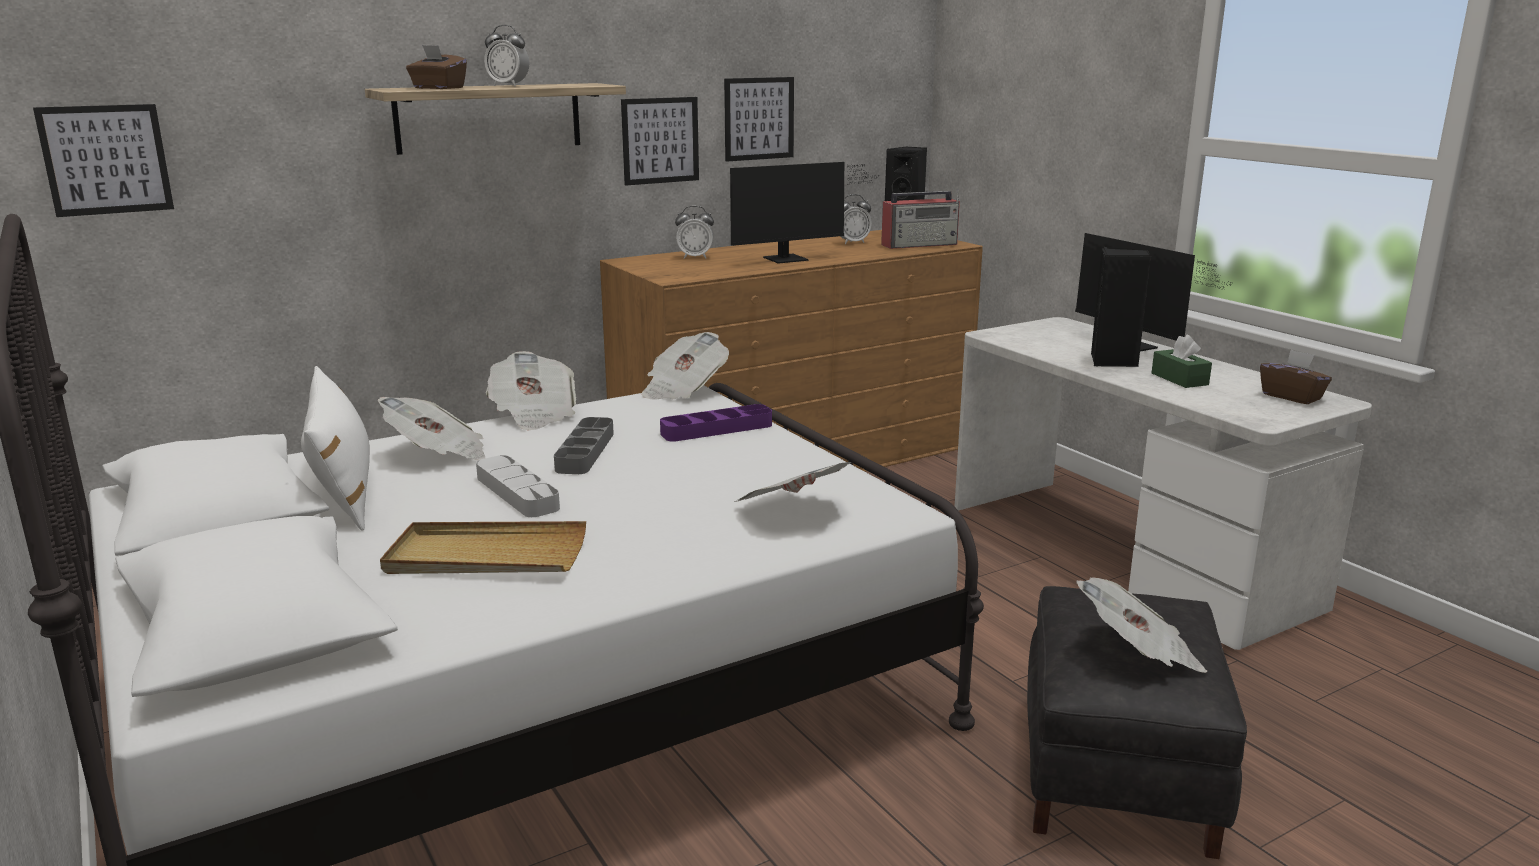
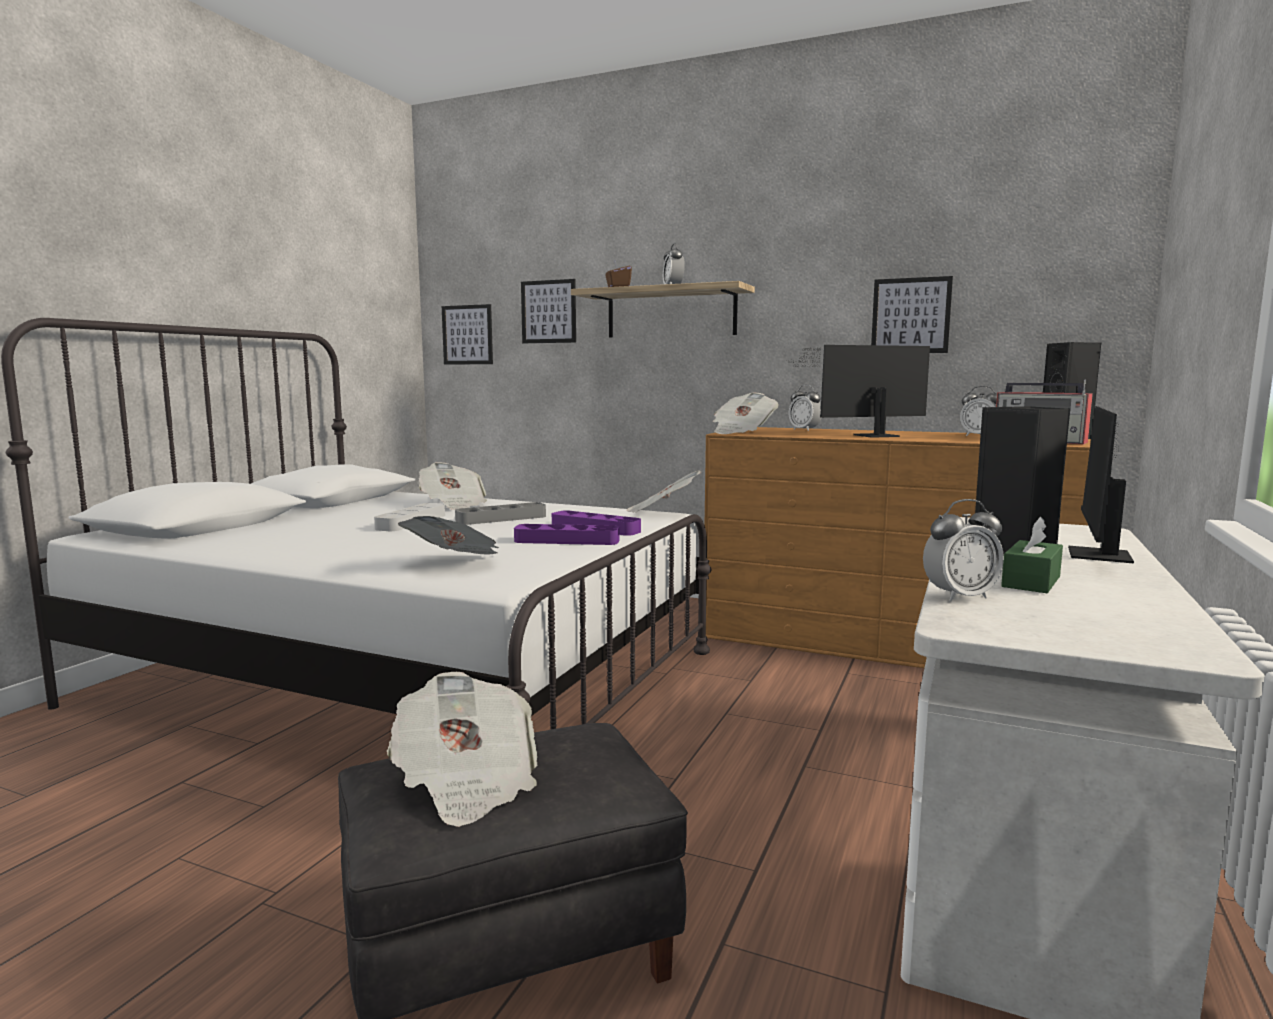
camera: 55 degrees right, 10 degrees down
white pillow [301,366,370,531] -> none
beige tray [380,521,586,574] -> none
newspaper [486,351,576,430] -> newspaper moved to [713,393,779,434]
picture [621,97,699,185] -> picture moved to [521,279,576,343]
monitor [730,162,877,264] -> monitor turned 135 degrees clockwise [787,345,930,438]
brown tissue box [1260,350,1332,404] -> none
none -> purple tray [514,524,619,545]
none -> alarm clock [923,499,1004,602]

